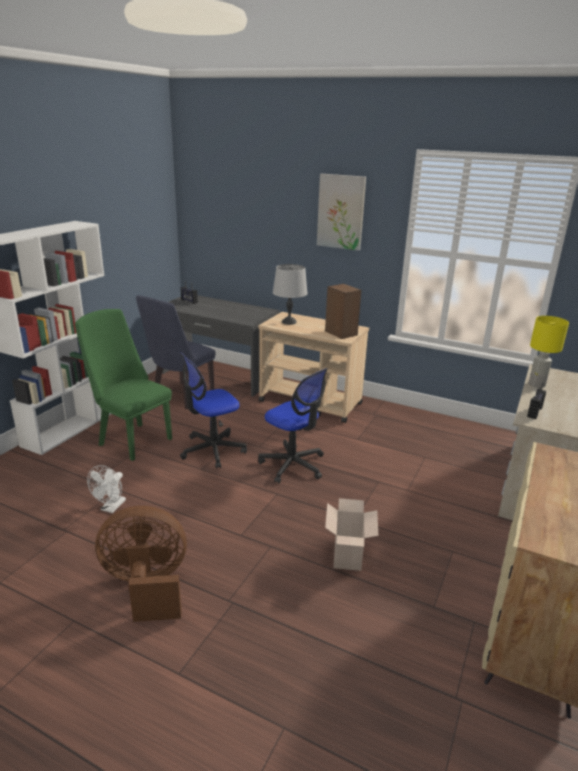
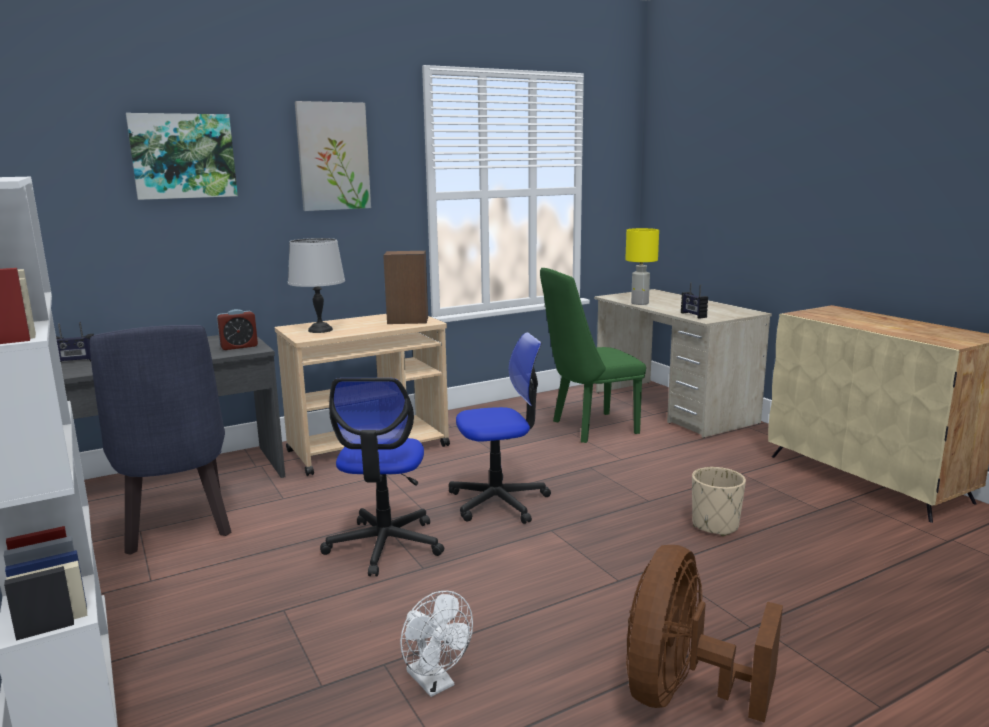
camera: 55 degrees left, 10 degrees down
green chair [75,309,172,461] -> green chair moved to [540,268,646,443]
cardboard box [325,498,378,571] -> beige planter [692,467,746,536]
none -> picture [126,113,238,200]
none -> alarm clock [216,309,258,350]

